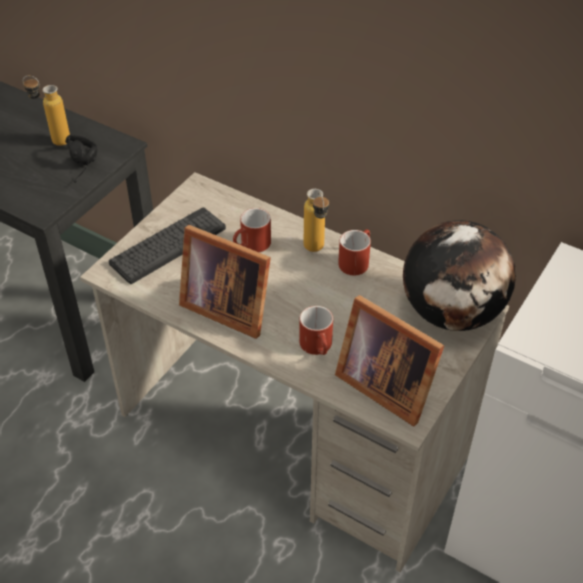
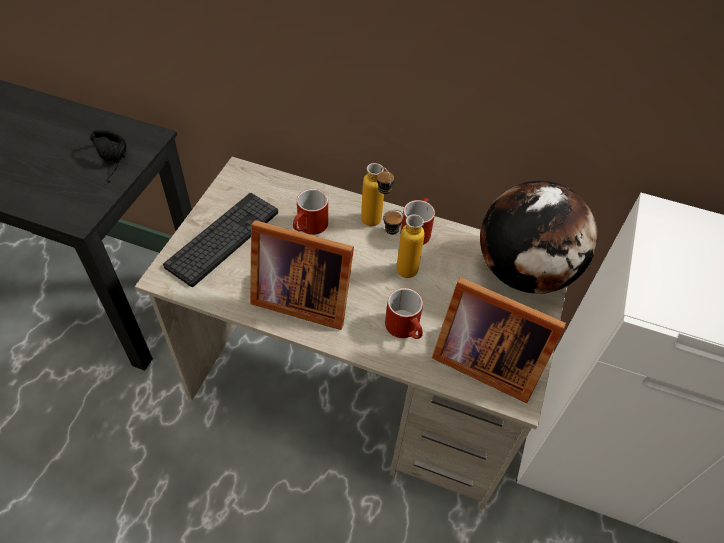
camera: 15 degrees left, 5 degrees up
bottle [23,76,70,146] -> bottle moved to [383,209,425,278]

